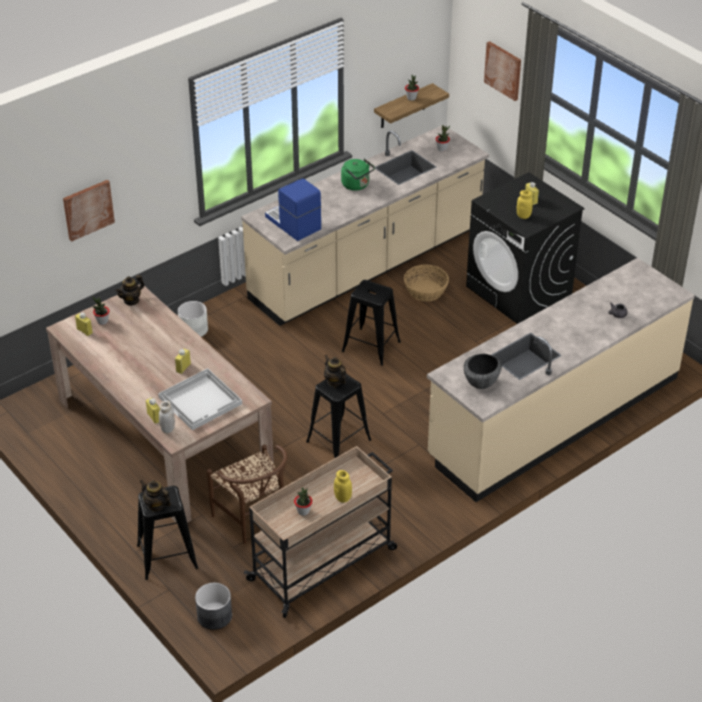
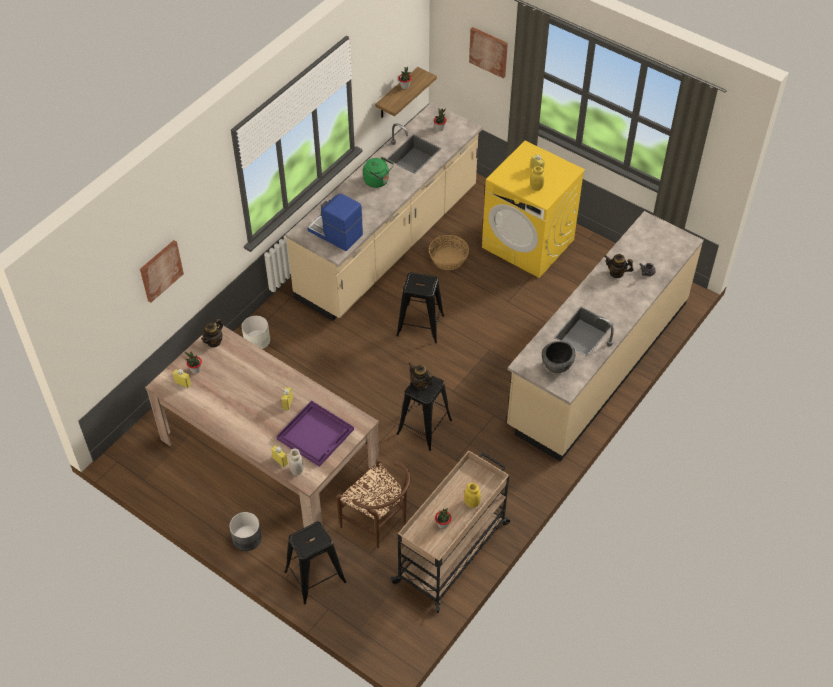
camera: 15 degrees left, 10 degrees up
teapot [139,480,171,512] -> teapot moved to [605,254,634,278]
white tray [158,368,242,430] -> purple tray [276,400,354,467]
grey planter [195,583,232,630] -> grey planter moved to [229,512,262,551]
black washing machine [466,172,585,324] -> yellow washing machine [482,141,585,278]

